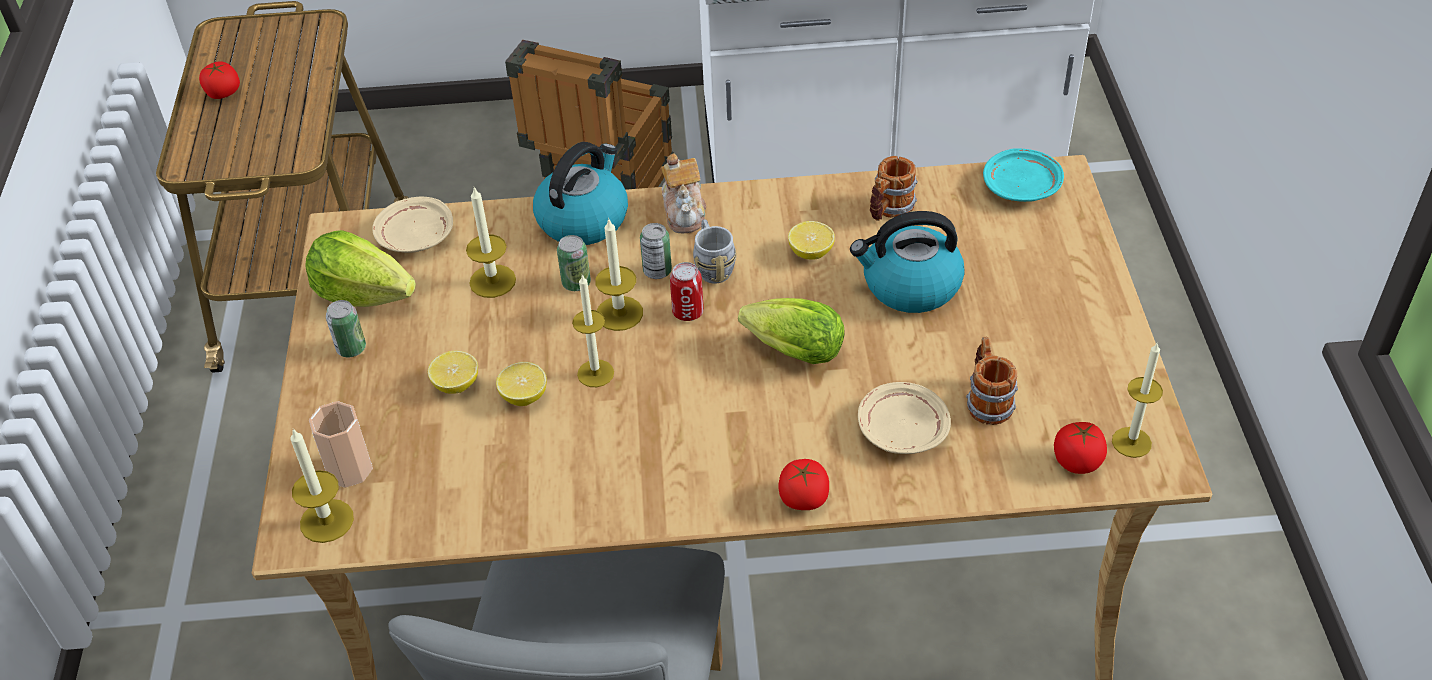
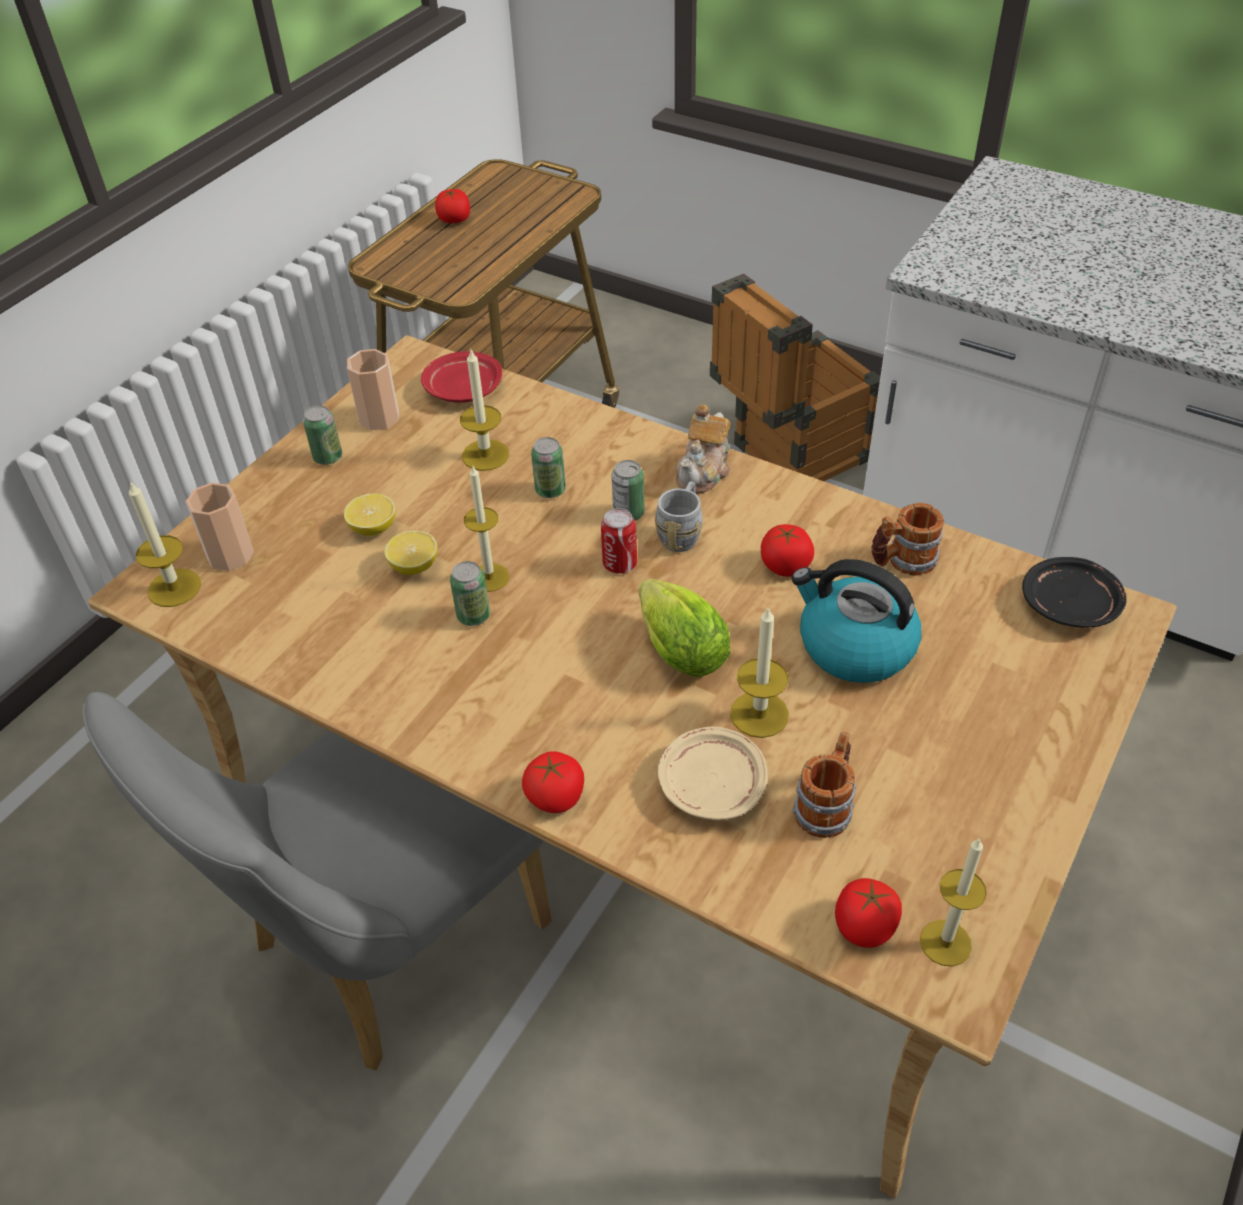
camera: 35 degrees right, 0 degrees up
lettuce [305,230,416,307] -> cup [347,349,399,430]
beige plate [372,197,453,253] -> red plate [421,351,502,403]
kettle [533,142,628,245] -> none
candle [595,218,643,331] -> candle moved to [730,606,789,738]
lemon [788,221,835,259] -> tomato [761,524,814,577]
turquoise plate [983,148,1064,202] -> black plate [1022,557,1126,628]
none -> can [450,561,490,626]

